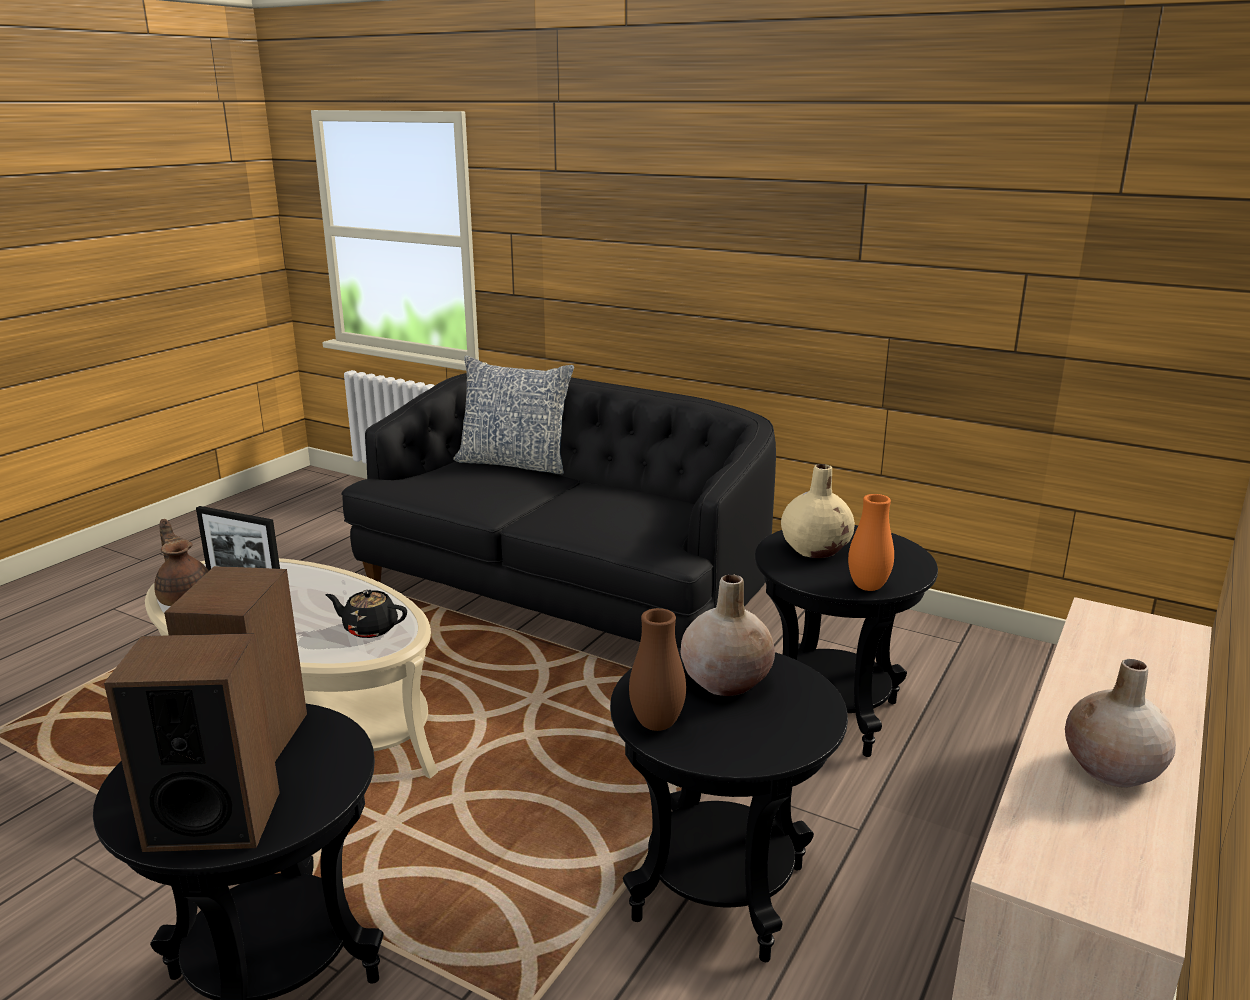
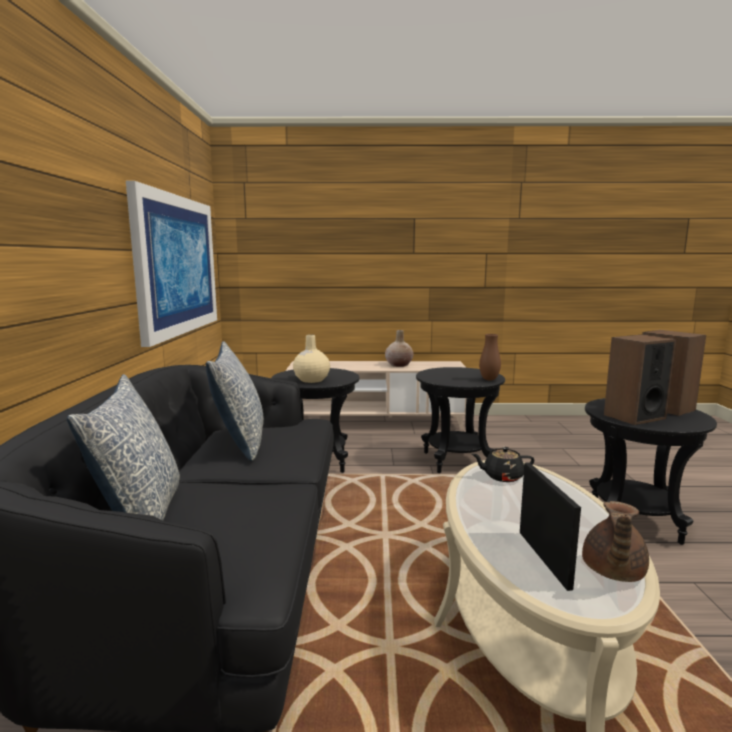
camera: 120 degrees left, 10 degrees down
black teapot [325,590,407,638] -> black teapot turned 105 degrees clockwise [472,447,535,482]
beige vase [680,575,775,696] -> none
orange vase [848,494,894,591] -> none
none -> picture [126,181,217,347]
none -> pillow [206,341,264,461]

